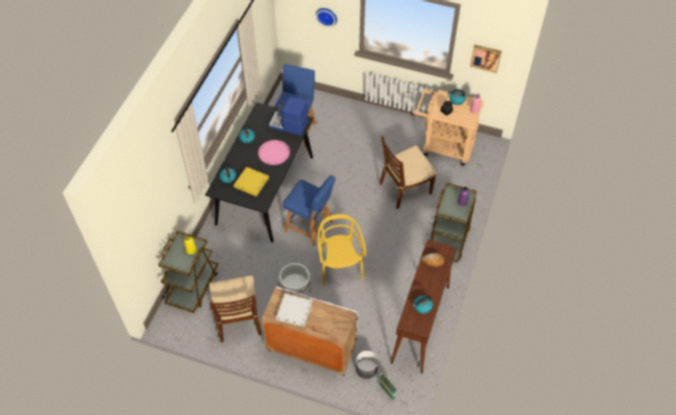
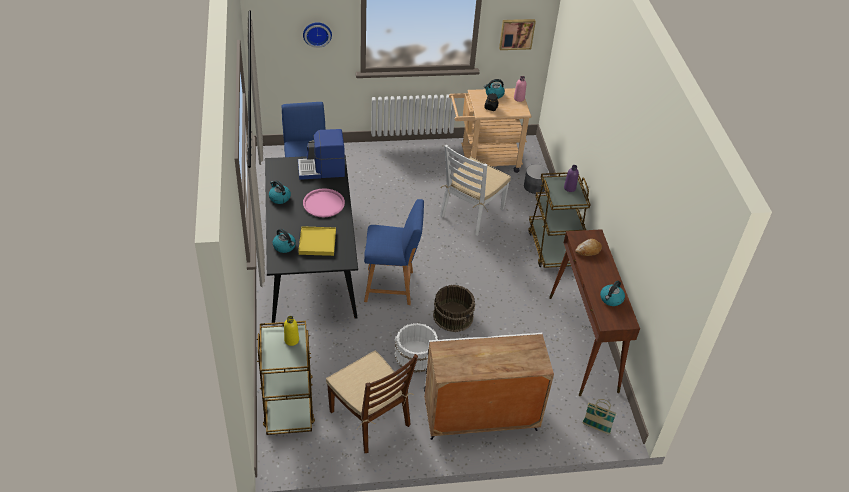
camera: 30 degrees left, 10 degrees down
white tray [276,293,313,327] -> none
yellow chair [318,214,367,286] -> brown bucket [433,285,475,332]
grey planter [356,350,378,379] -> grey planter moved to [524,164,549,194]
brown chair [380,136,437,209] -> white chair [440,145,511,236]

